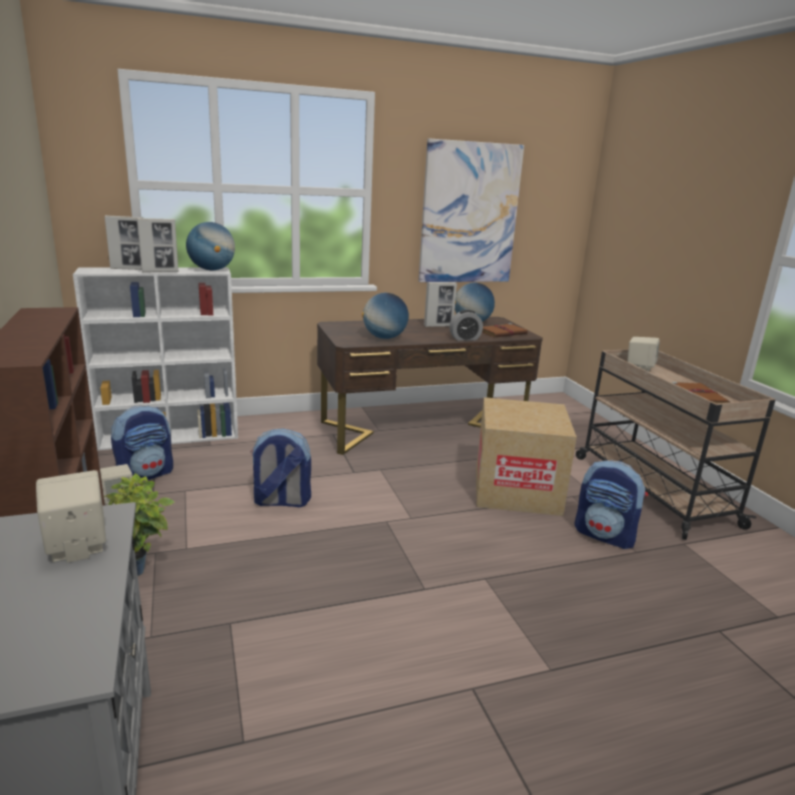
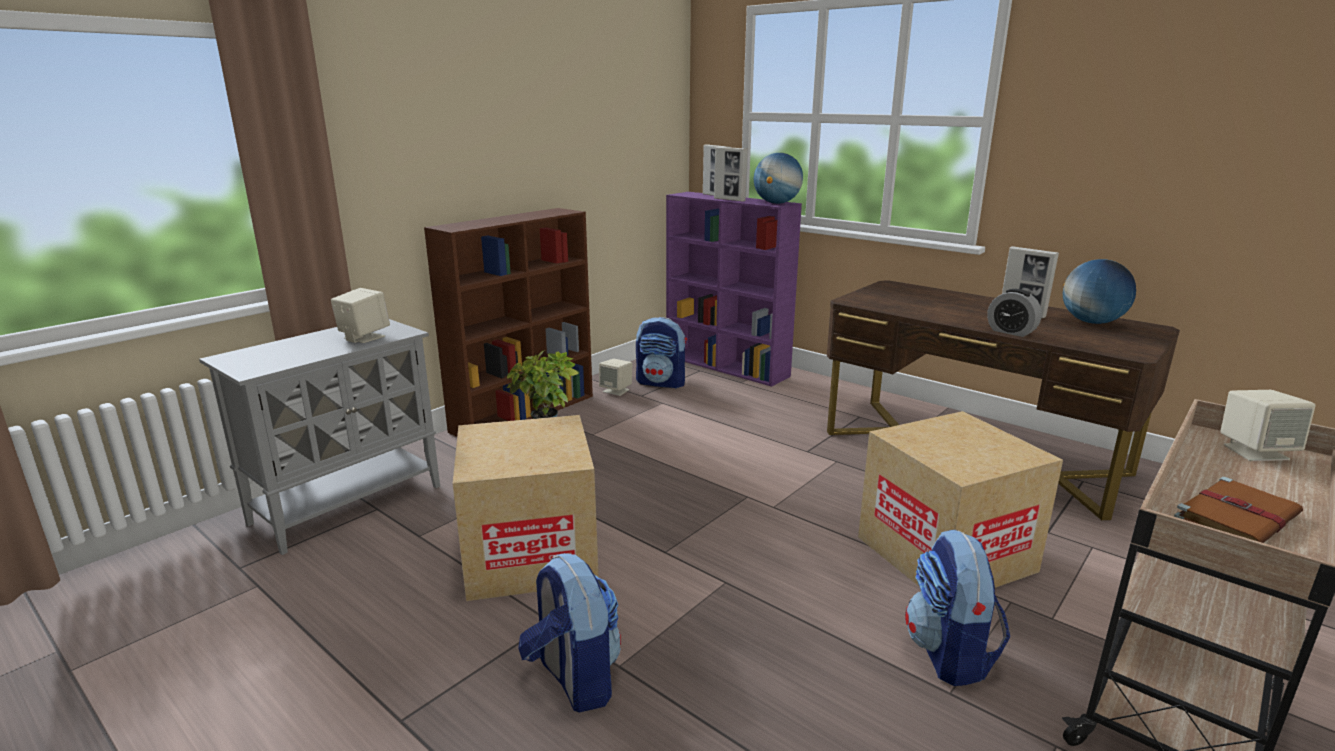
camera: 60 degrees right, 0 degrees up
white bookcase [73,267,238,450] -> purple bookcase [666,192,802,387]
backpack [250,428,311,507] -> backpack moved to [518,553,621,713]
globe [362,293,409,339] -> none
picture [419,138,524,282] -> none
brown book [482,323,528,338] -> none
none -> cardboard box [453,415,599,601]

